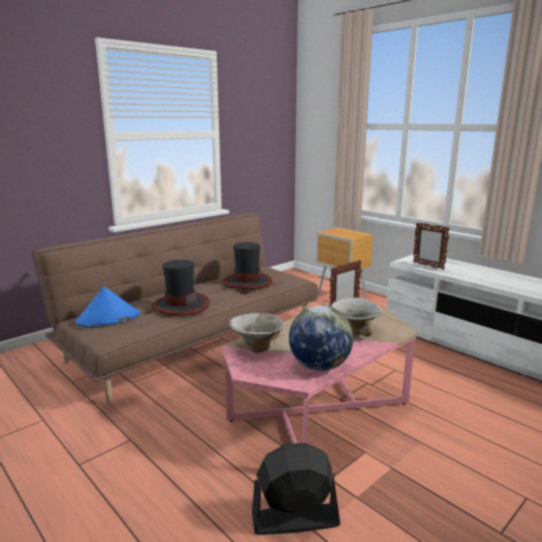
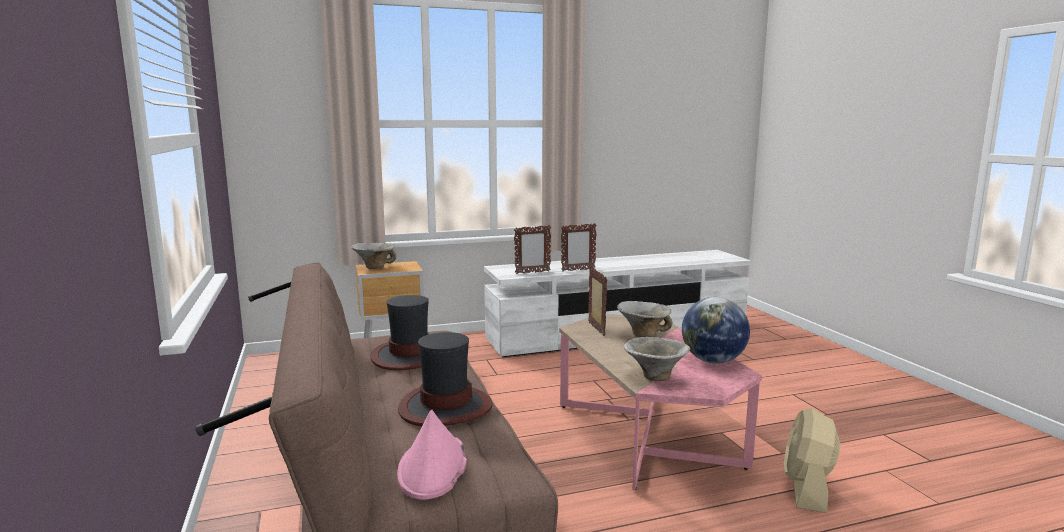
camera: 65 degrees left, 5 degrees down
blue hat [75,286,140,327] -> pink hat [397,410,467,500]
black fan [252,443,340,535] -> beige fan [784,408,840,513]
none -> bowl [351,243,396,269]
none -> picture frame [561,223,597,271]

